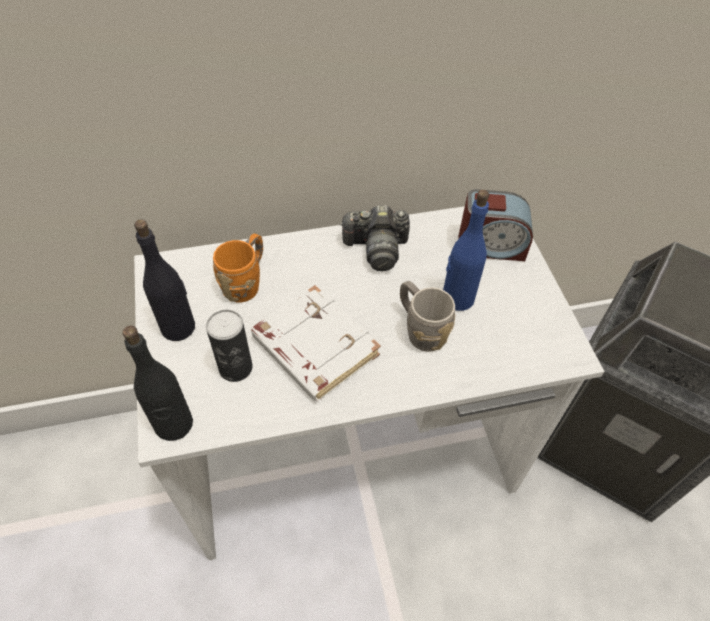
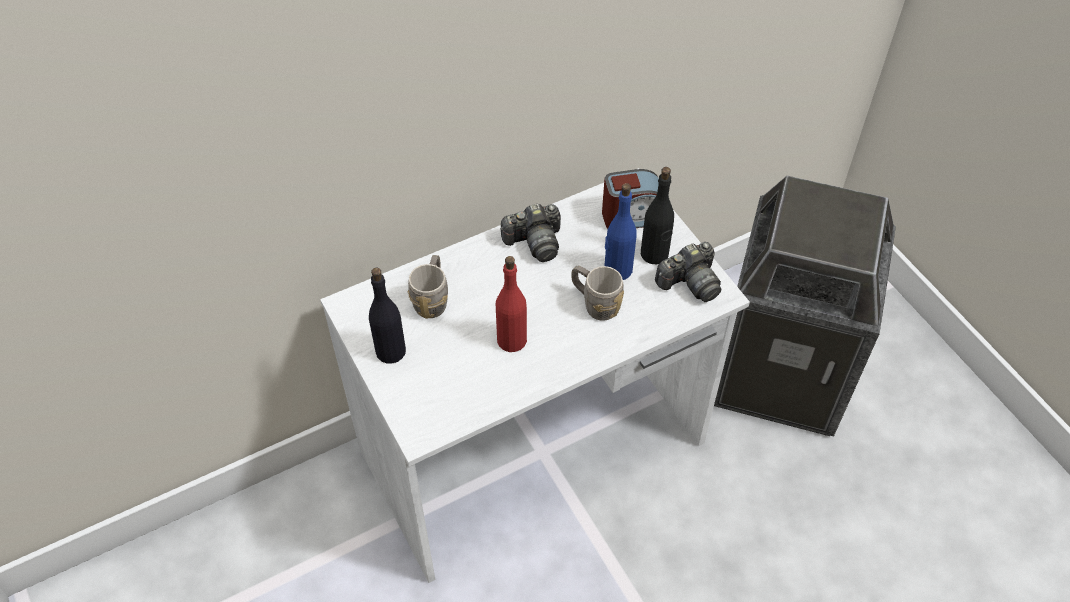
camera: 15 degrees left, 0 degrees up
black bottle [123,326,193,441] -> black bottle moved to [641,167,674,264]
can [206,310,253,382] -> none
orange mug [213,234,263,302] -> grey mug [408,255,448,319]
white book [251,285,381,402] -> red bottle [496,256,527,352]
none -> camera [655,242,721,302]

